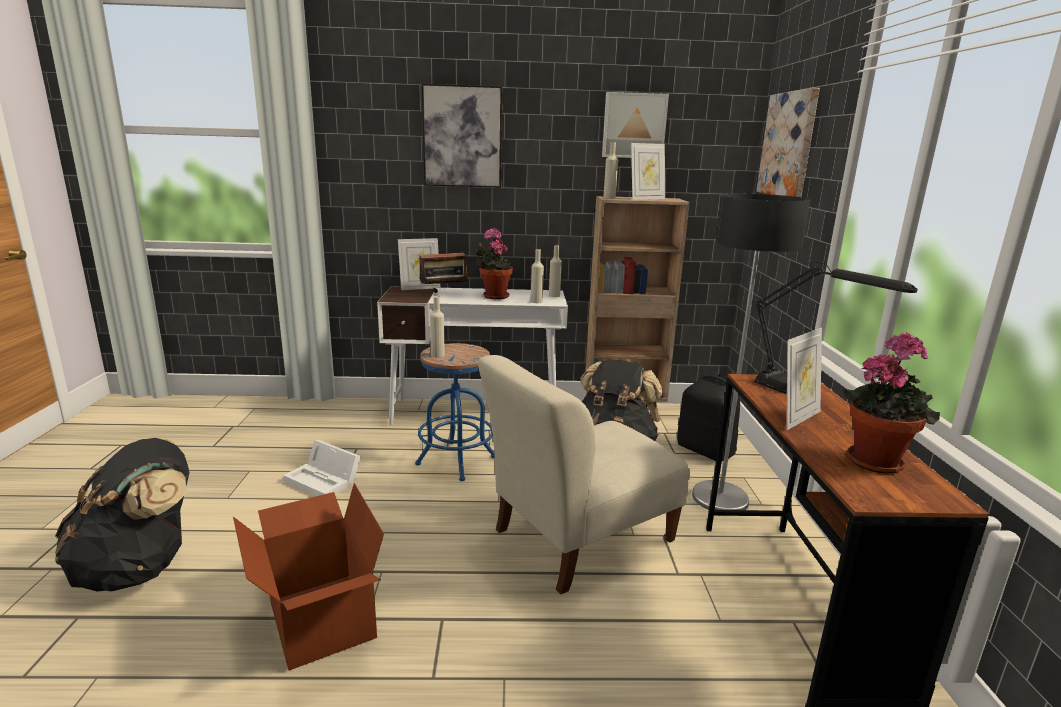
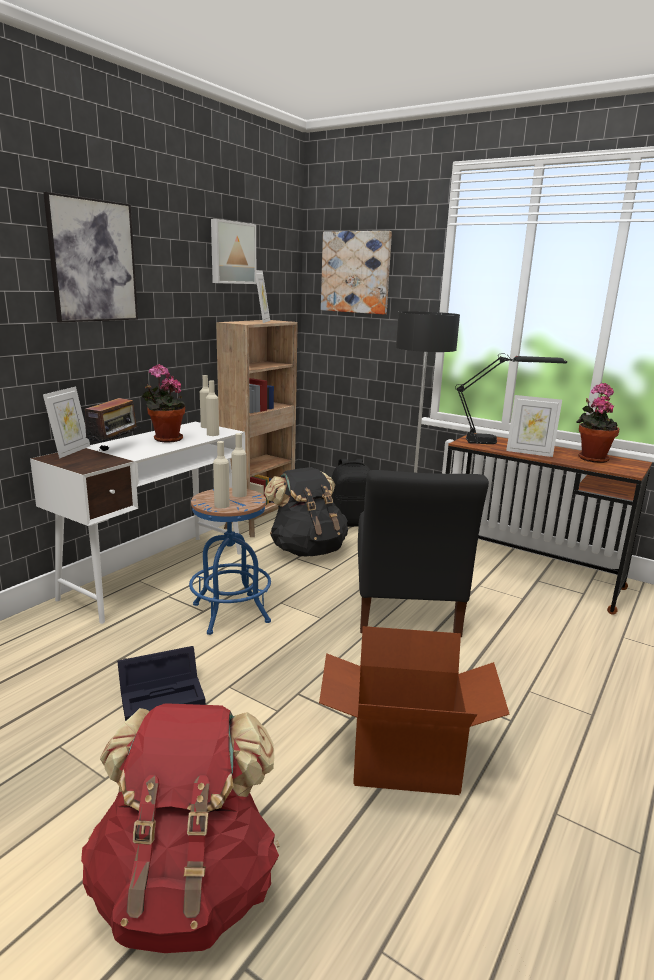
camera: 55 degrees left, 0 degrees up
black backpack [55,438,190,591] -> red backpack [81,703,280,953]
white storage box [283,440,361,496] -> black storage box [117,646,206,722]
beige chair [478,355,690,594] -> black chair [358,470,489,637]
beige bottle [603,142,618,199] -> beige bottle moved to [232,433,247,497]
picture frame [787,328,822,430] -> picture frame turned 120 degrees clockwise [506,395,562,457]

